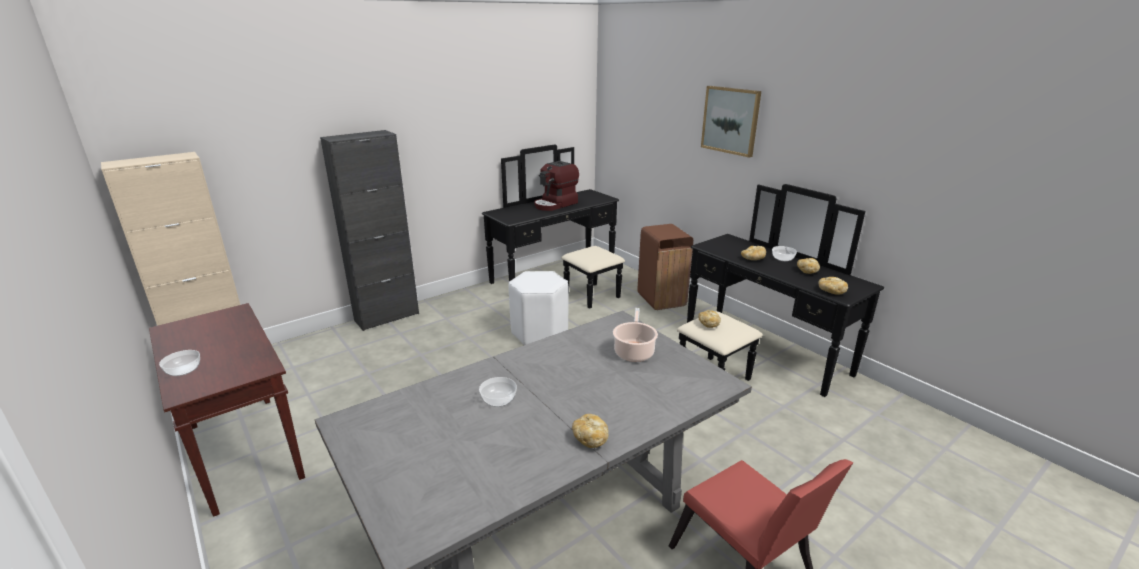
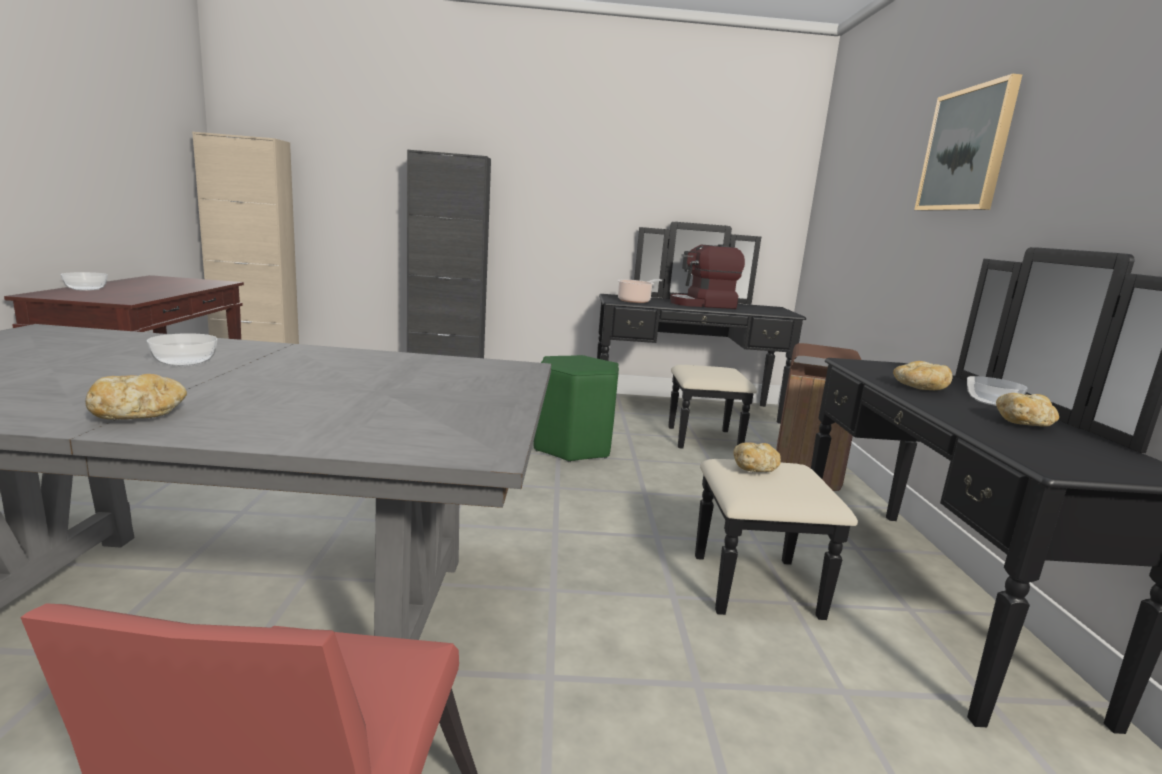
camera: 35 degrees right, 10 degrees down
white stool [508,271,569,345] -> green stool [534,355,619,462]
cooking pot [613,308,658,362] -> cooking pot moved to [618,279,662,303]
bread [818,277,848,295] -> none

